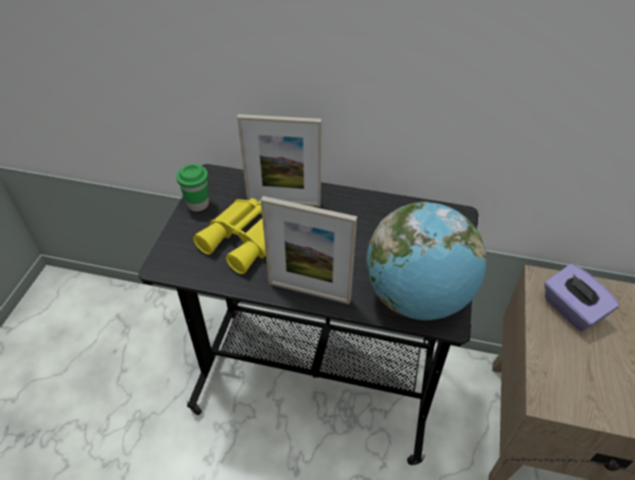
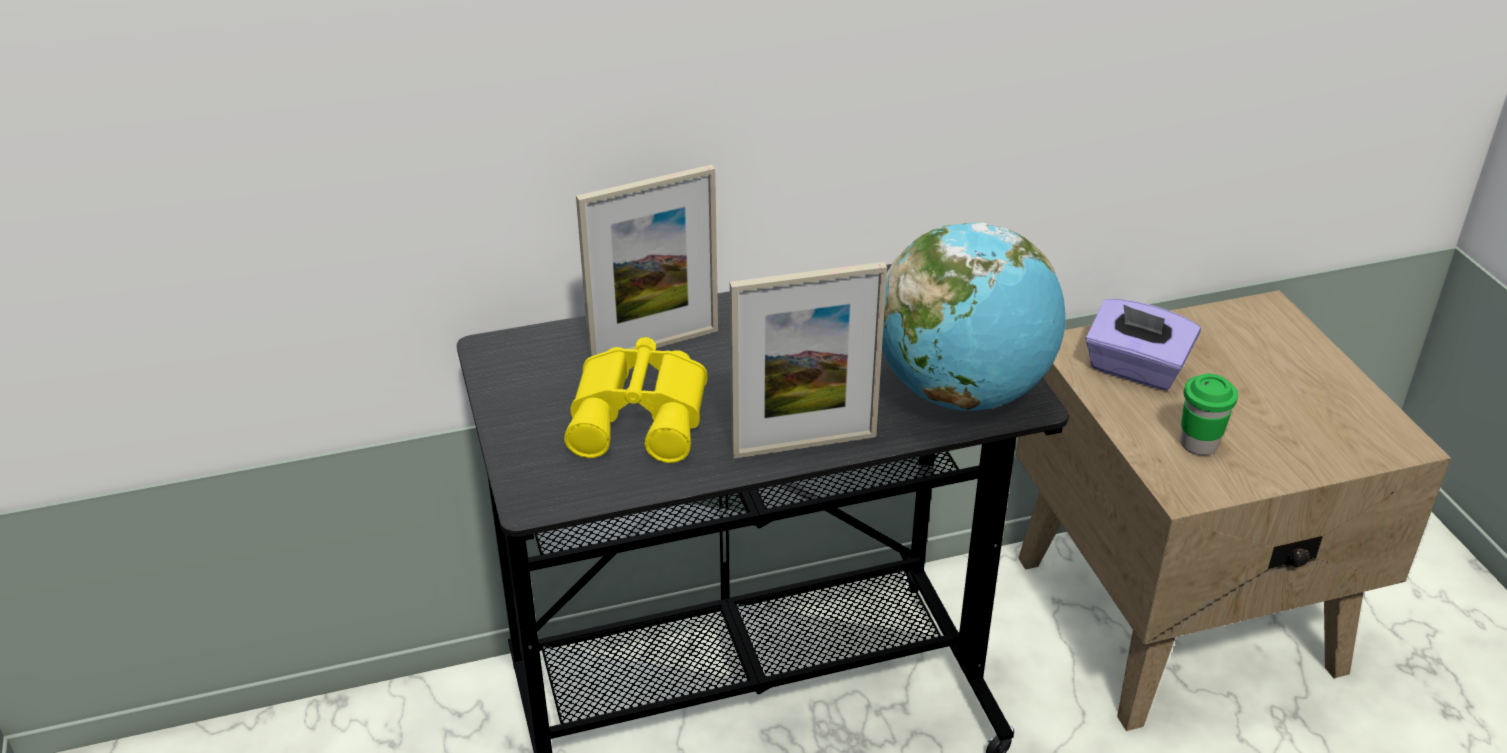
camera: 30 degrees left, 10 degrees down
green cup [176,164,209,212] -> green cup moved to [1180,374,1238,455]

